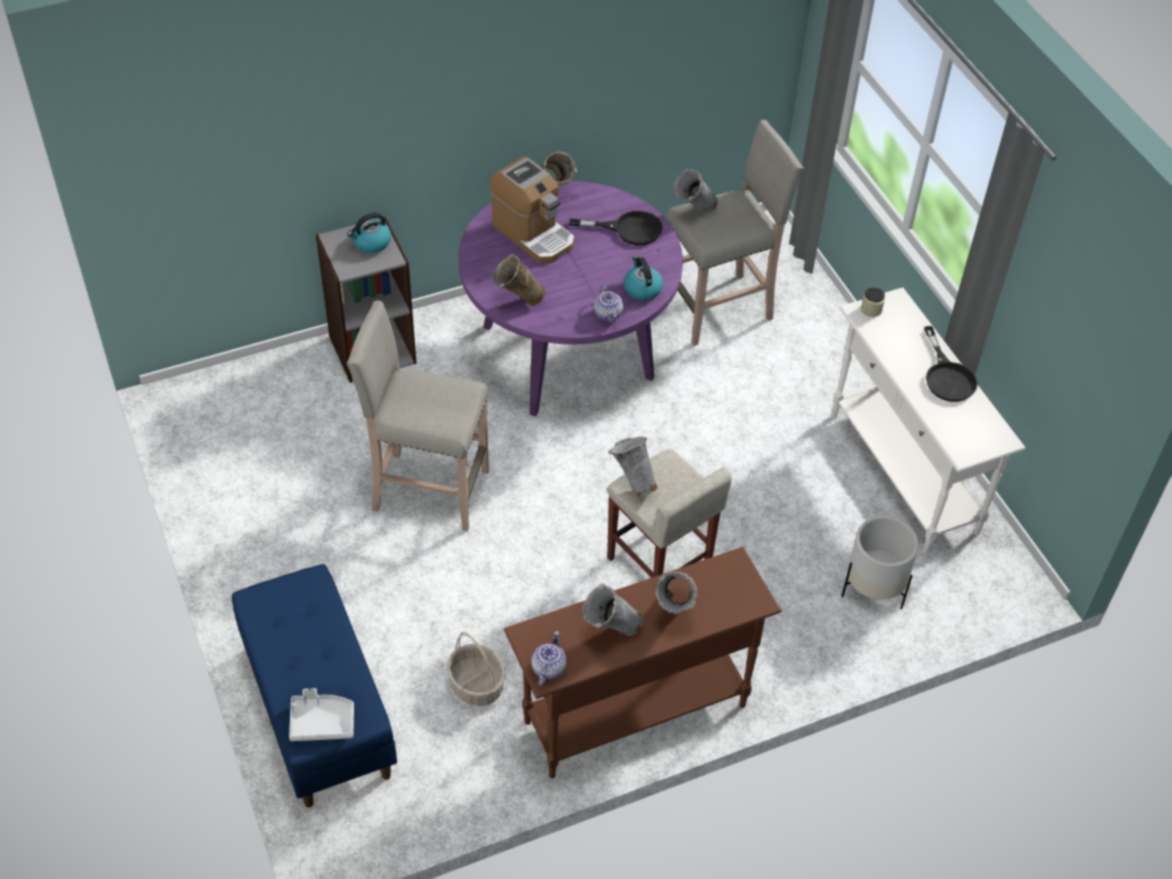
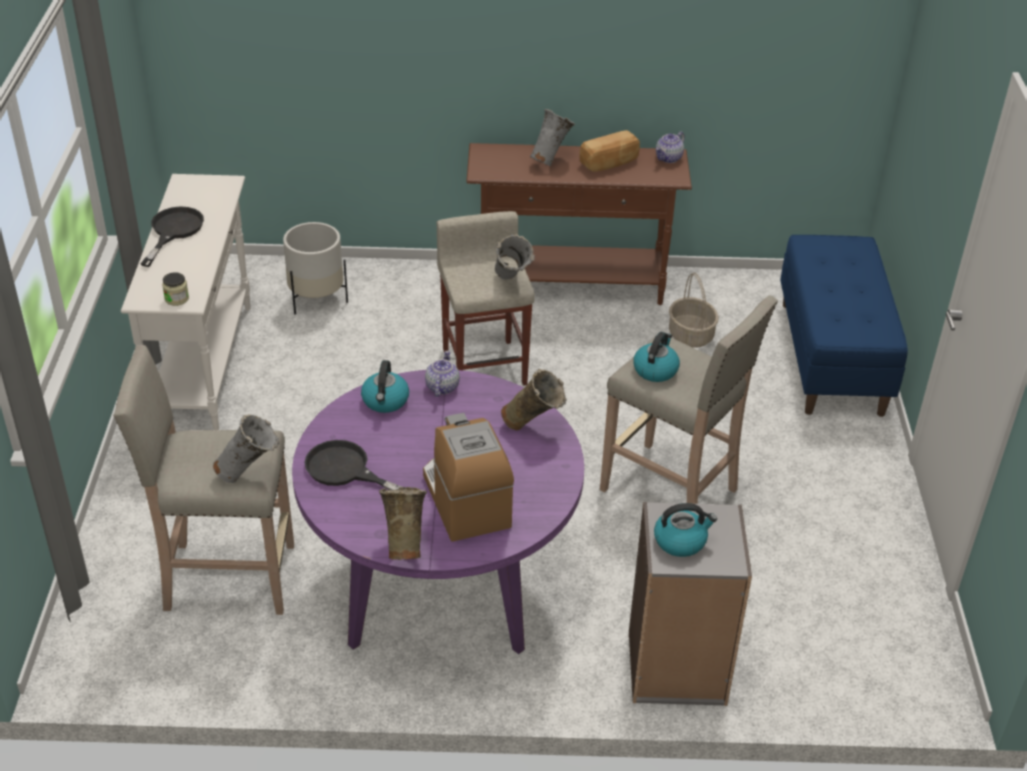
camera: 155 degrees left, 10 degrees down
grey tray [289,688,354,741] -> none
grey vase [582,584,643,636] -> bread [579,130,640,172]
none -> kettle [633,332,680,382]

